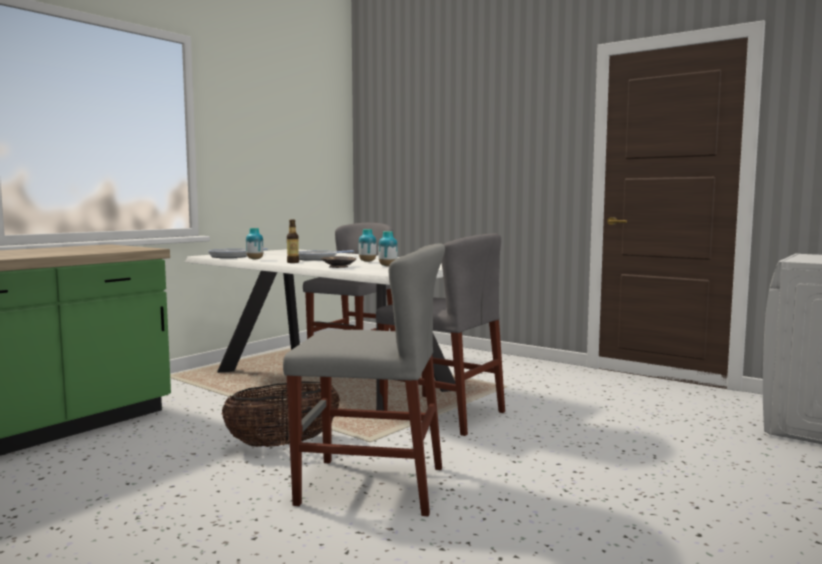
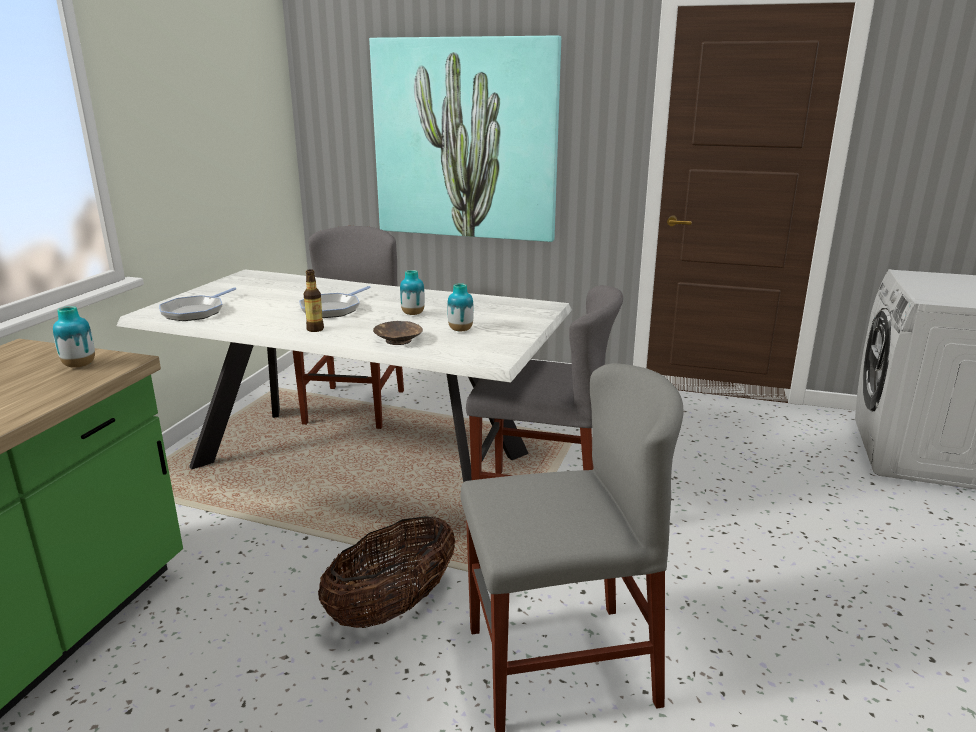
camera: 20 degrees left, 15 degrees up
vase [246,228,264,259] -> vase moved to [53,306,95,368]
none -> picture [369,36,561,242]

